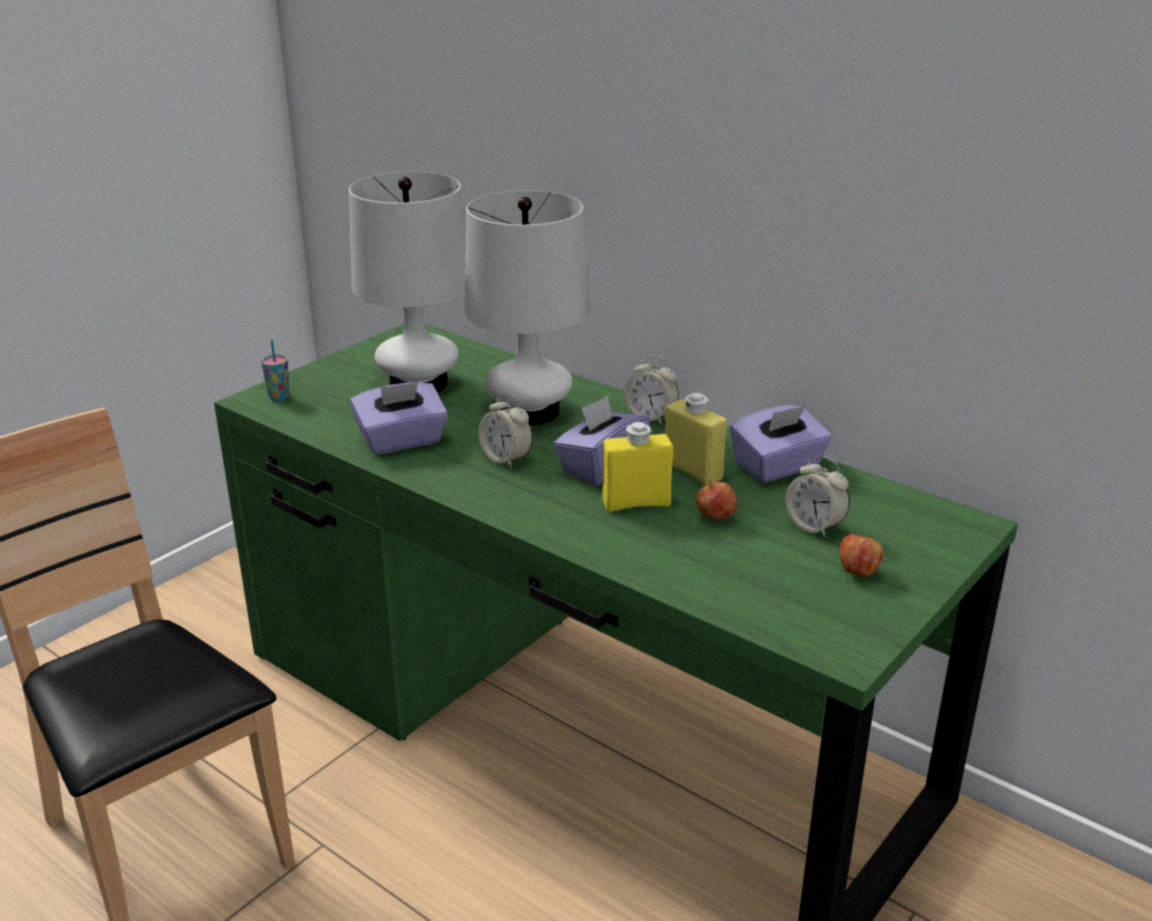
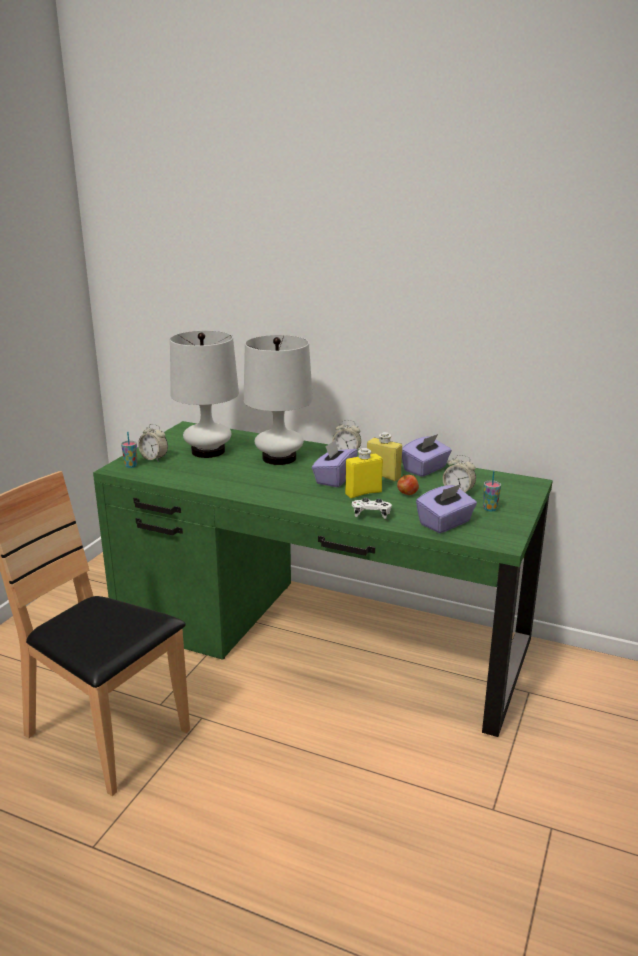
camera: 15 degrees left, 5 degrees down
purple tissue box [350,382,448,454] -> purple tissue box moved to [416,484,477,533]
alarm clock [479,394,533,468] -> alarm clock moved to [138,424,168,461]
apple [840,534,883,577] -> cup [483,471,501,511]
none -> white game controller [352,498,392,519]

